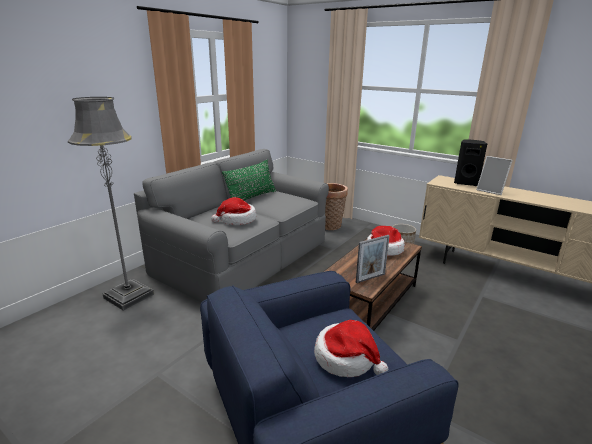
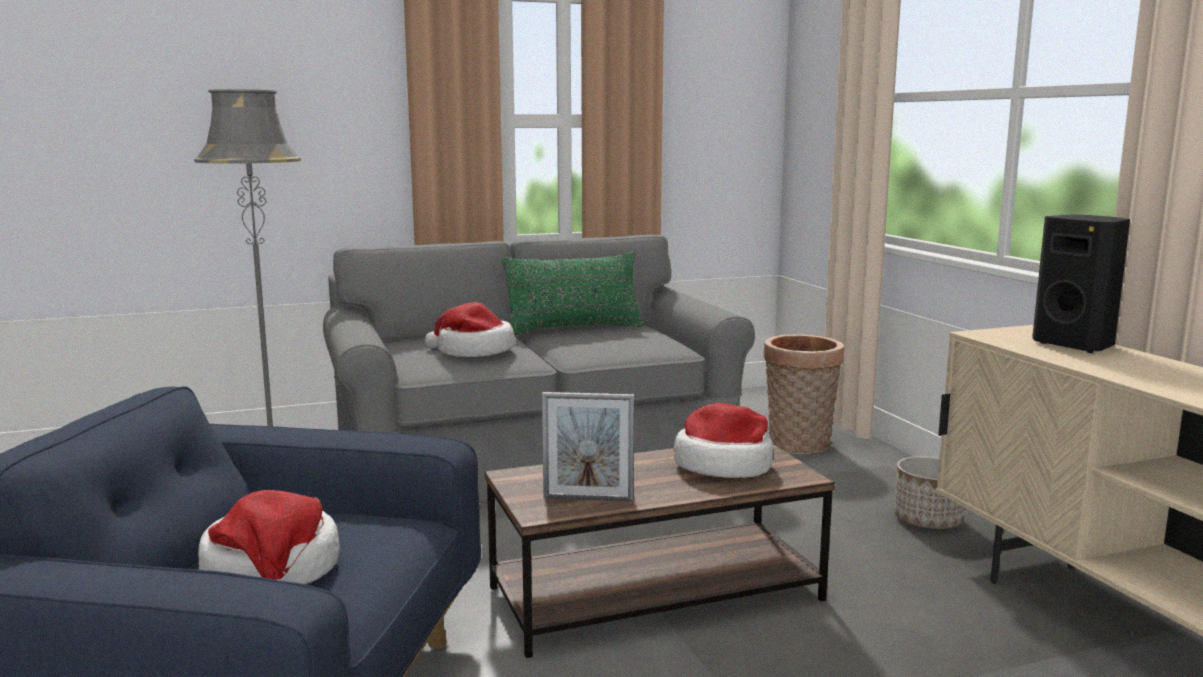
camera: 35 degrees right, 10 degrees down
picture frame [476,156,513,195] -> none

